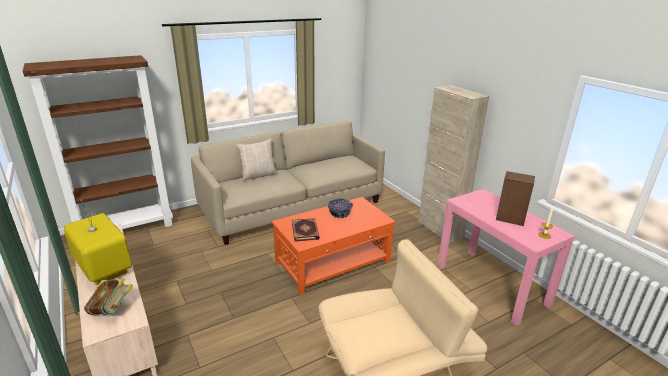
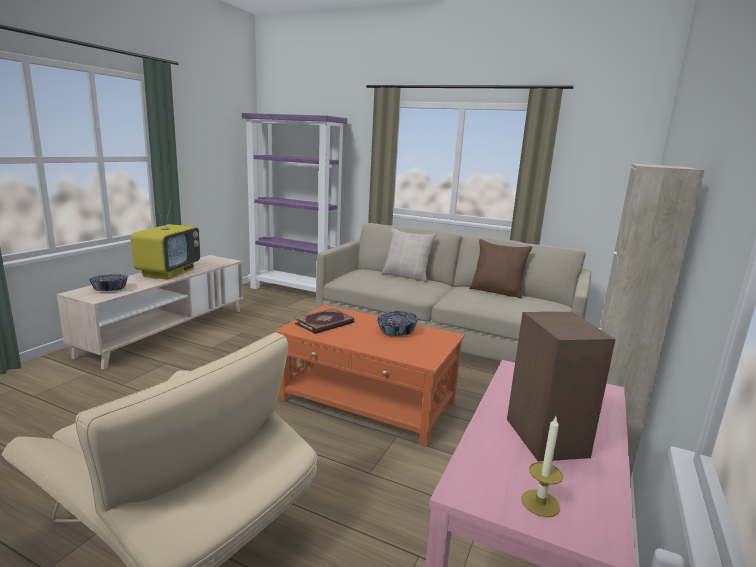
camera: 55 degrees right, 10 degrees down
brown bookcase [23,55,173,229] -> purple bookcase [242,113,347,292]
book [84,278,133,315] -> bowl [88,274,129,291]
none -> brown pillow [469,239,532,299]

